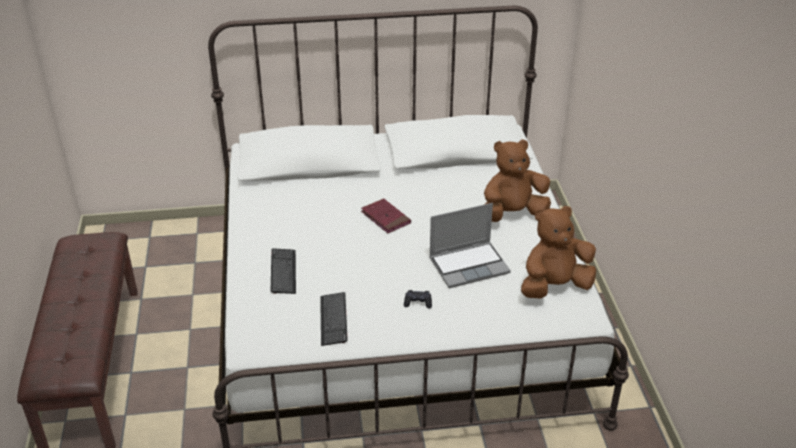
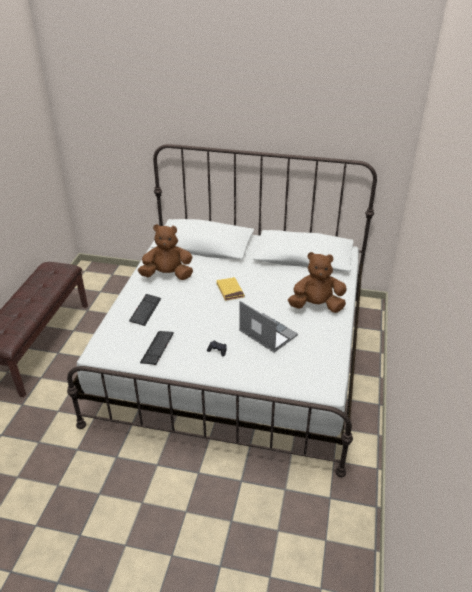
camera: 20 degrees right, 0 degrees up
red book [361,199,411,233] -> yellow book [216,277,245,301]
laptop [429,203,511,288] -> laptop turned 135 degrees counterclockwise [239,301,298,352]
brown plush toy [521,206,596,299] -> brown plush toy moved to [138,224,193,280]

